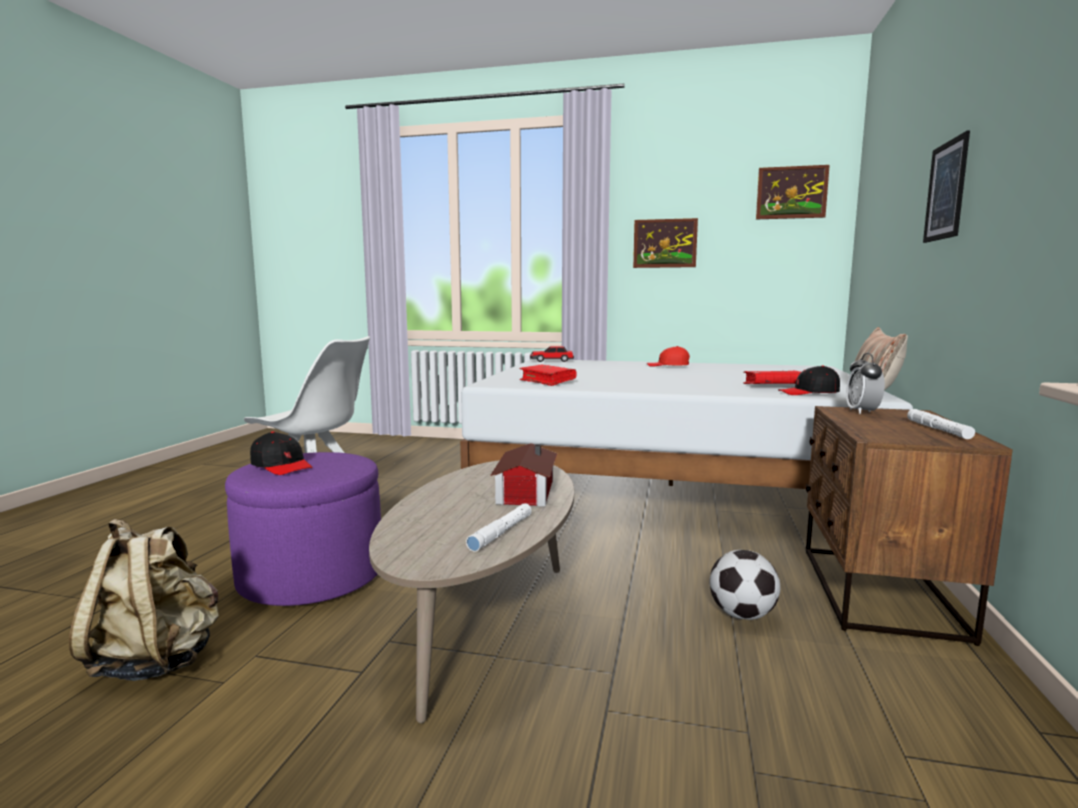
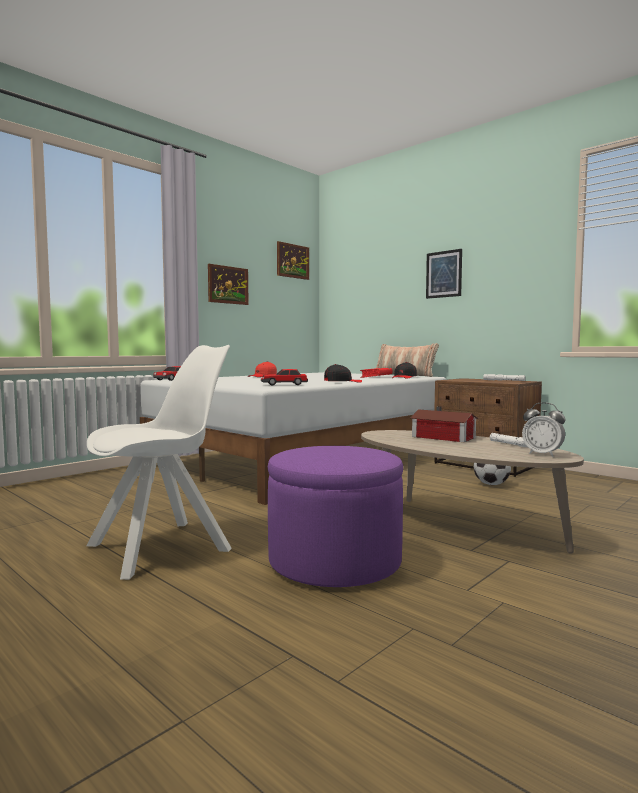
camera: 60 degrees left, 5 degrees down
beige backpack [69,519,219,681] -> none
black cap [250,431,312,475] -> black cap moved to [324,364,362,383]
red book [520,365,577,386] -> toy car [261,369,308,385]
alarm clock [846,353,885,414] -> alarm clock moved to [522,402,565,457]

